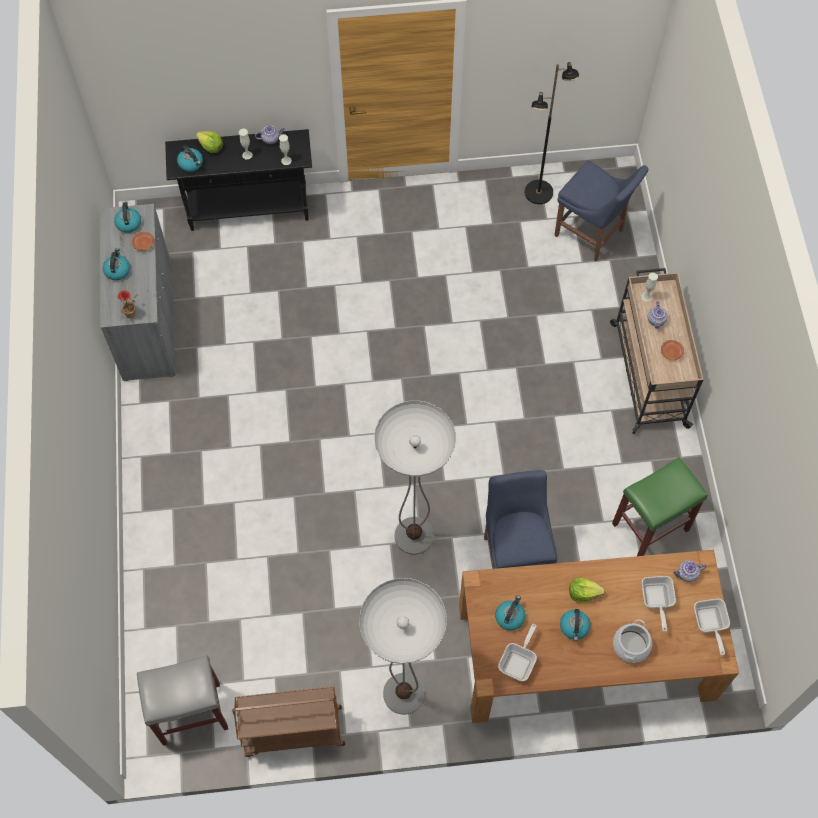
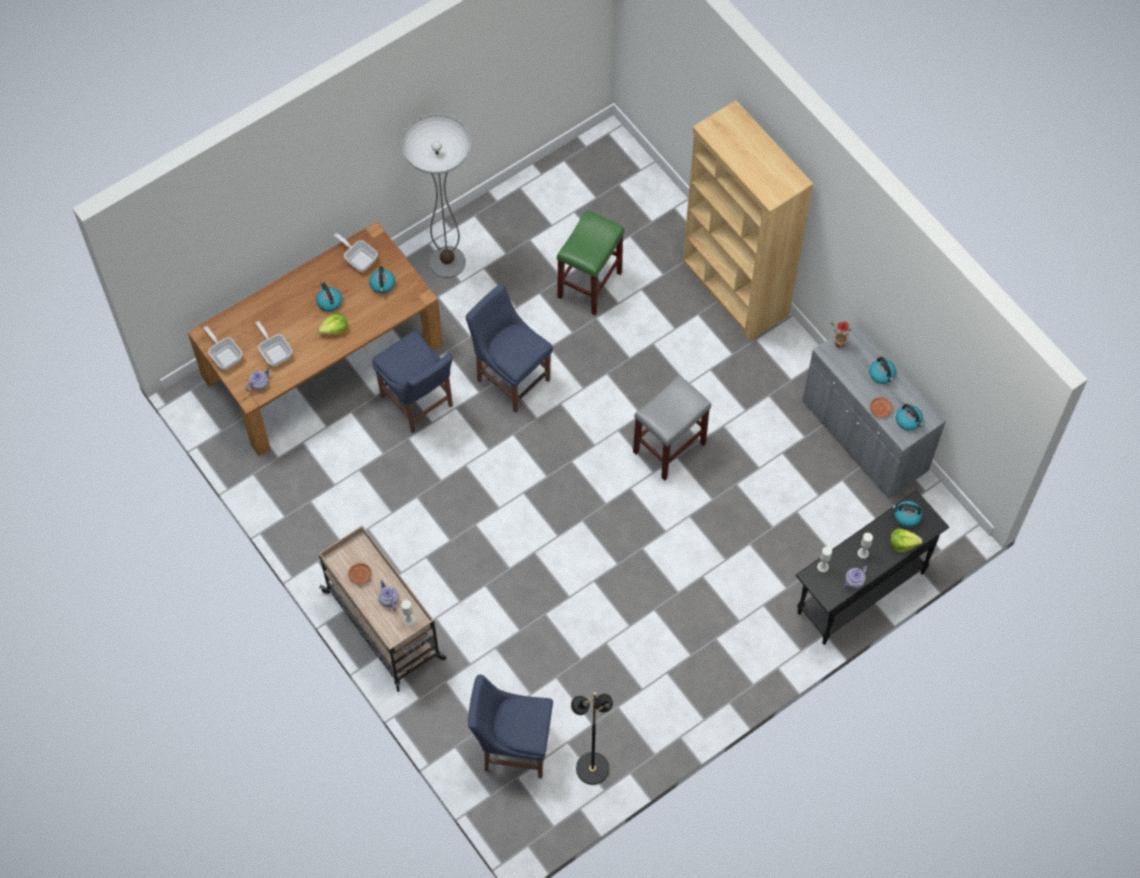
camera: 150 degrees right, 0 degrees up
grey stool [137,655,228,746] -> grey stool moved to [633,375,711,481]
brown cart [232,686,345,757] -> none
floor lamp [374,401,456,555] -> blue chair [466,284,553,413]
frying pan [498,624,537,681] -> frying pan turned 135 degrees clockwise [334,233,378,272]
green stool [612,457,708,556] -> green stool moved to [556,210,624,315]
cooking pot [613,619,652,663] -> none
none -> brown bookcase [683,100,813,341]

